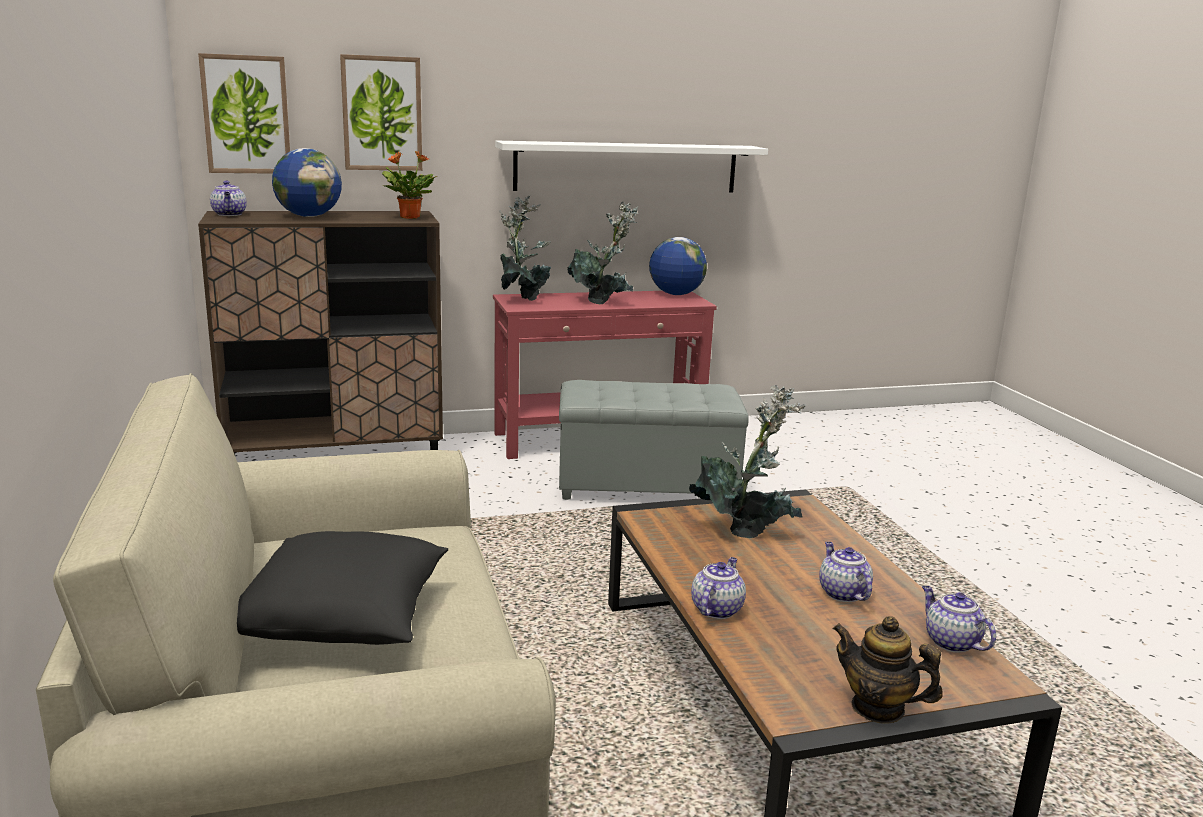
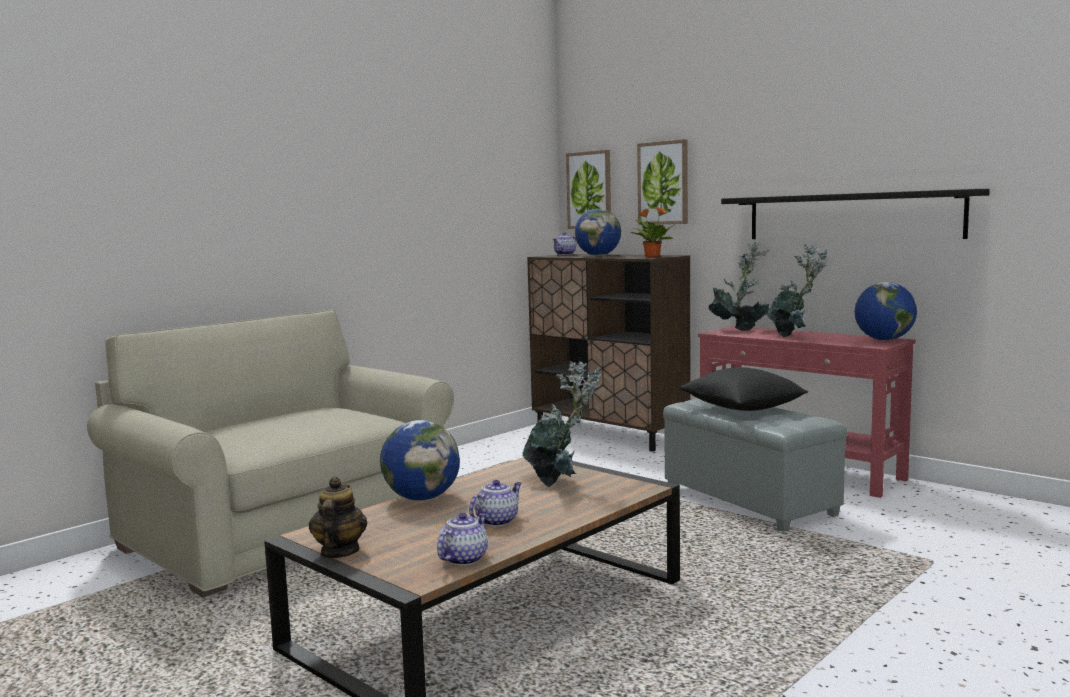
camera: 60 degrees right, 10 degrees down
black pillow [237,531,448,645] -> black pillow moved to [680,367,808,411]
white shelf [495,141,768,192] -> black shelf [721,189,990,239]
teapot [691,557,746,619] -> globe [380,420,460,501]

